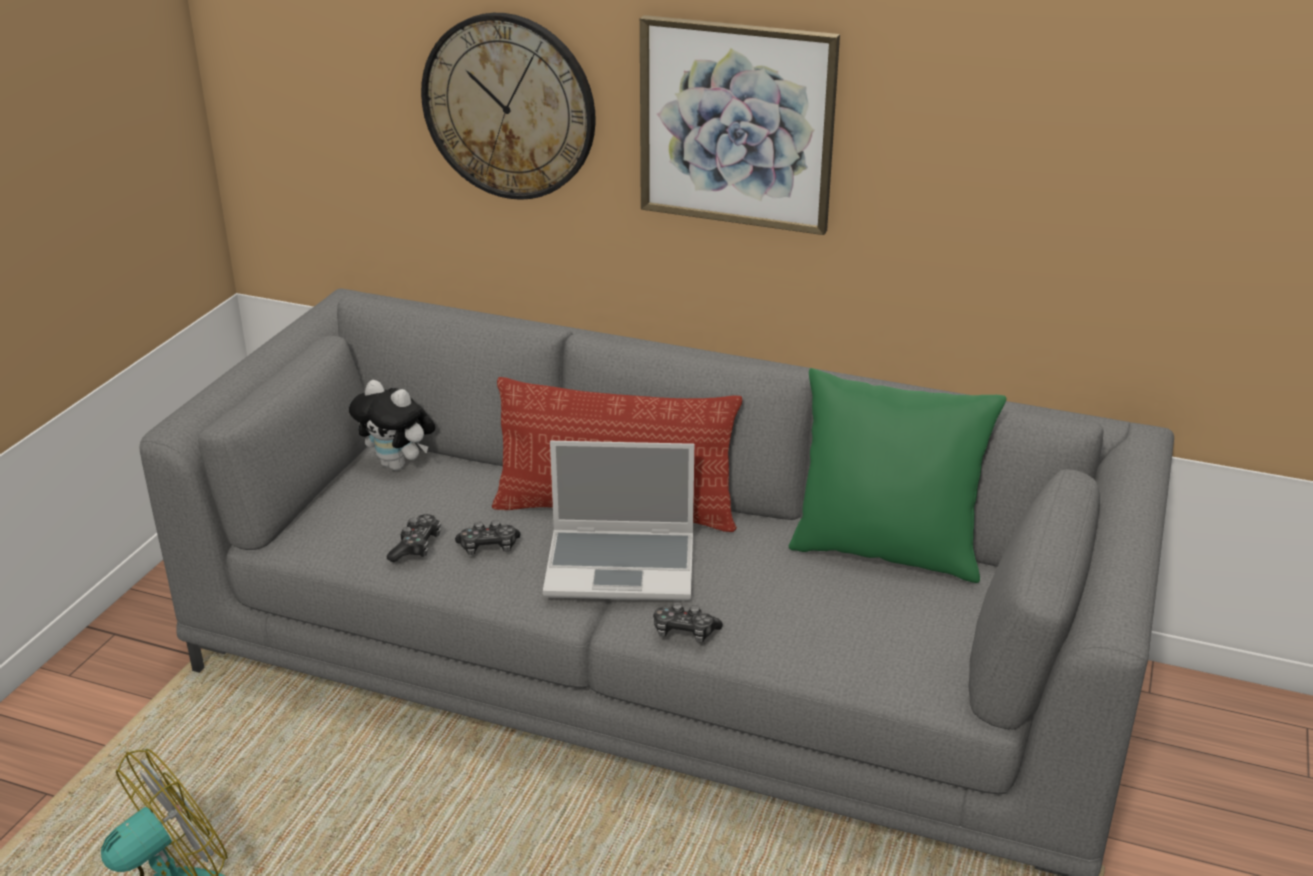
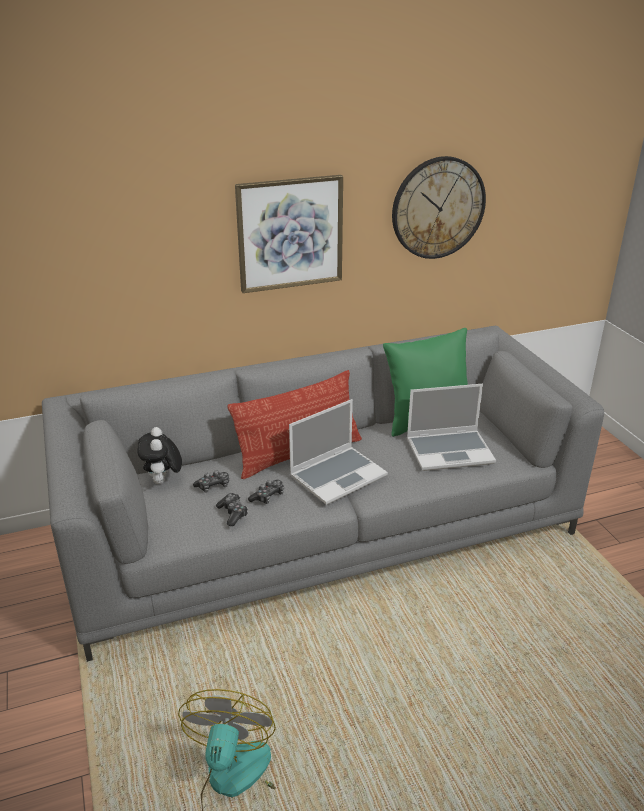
camera: 40 degrees left, 0 degrees up
plush toy [349,380,435,471] -> plush toy turned 90 degrees clockwise [137,427,182,484]
wall clock [421,13,596,200] -> wall clock moved to [392,156,486,259]
game controller [653,602,723,643] -> game controller moved to [193,470,229,492]
none -> laptop [407,384,496,471]

